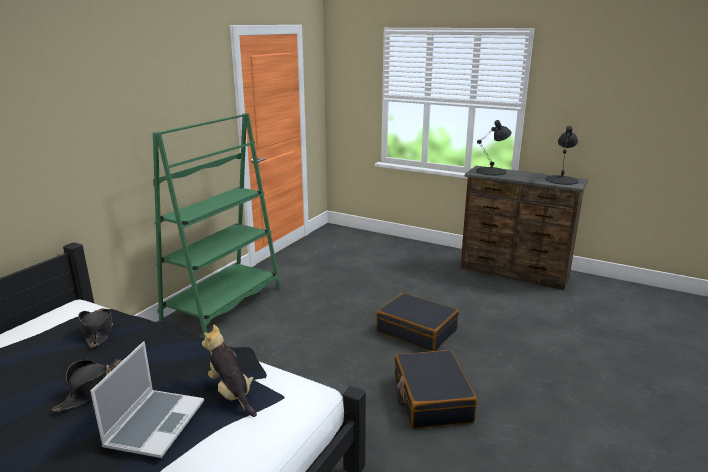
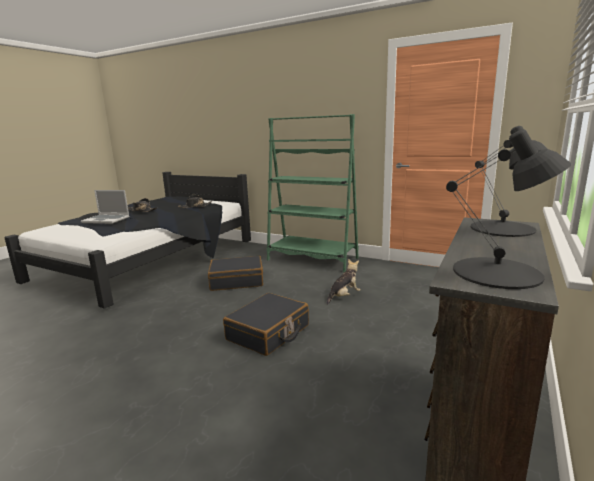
camera: 90 degrees right, 5 degrees down
plush toy [202,325,257,417] -> plush toy moved to [327,259,361,305]
black suitcase [395,350,477,428] -> black suitcase moved to [208,256,263,291]

